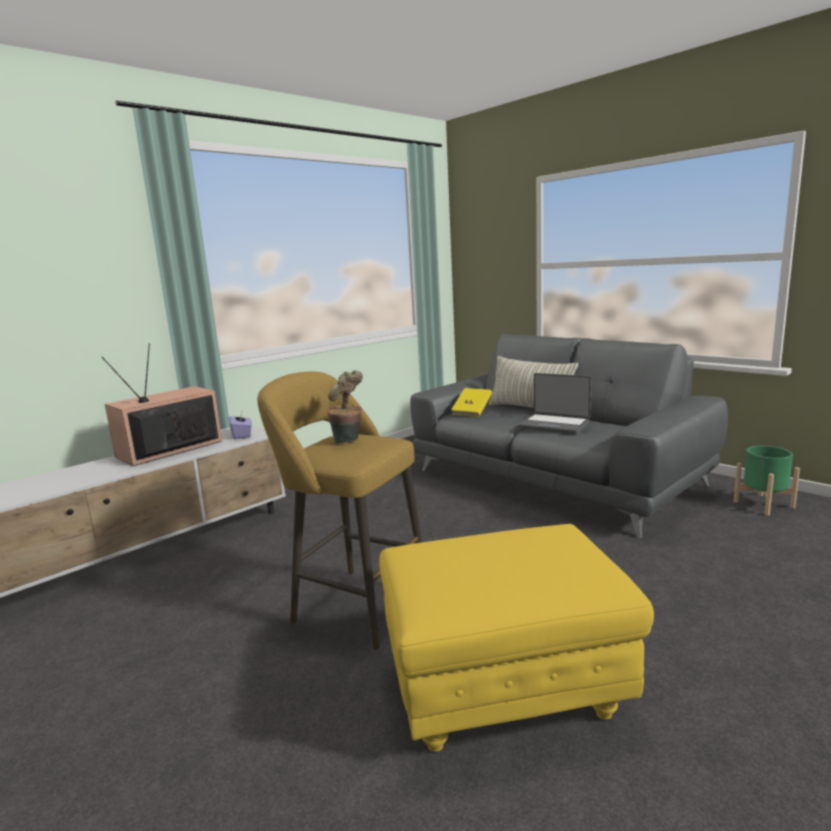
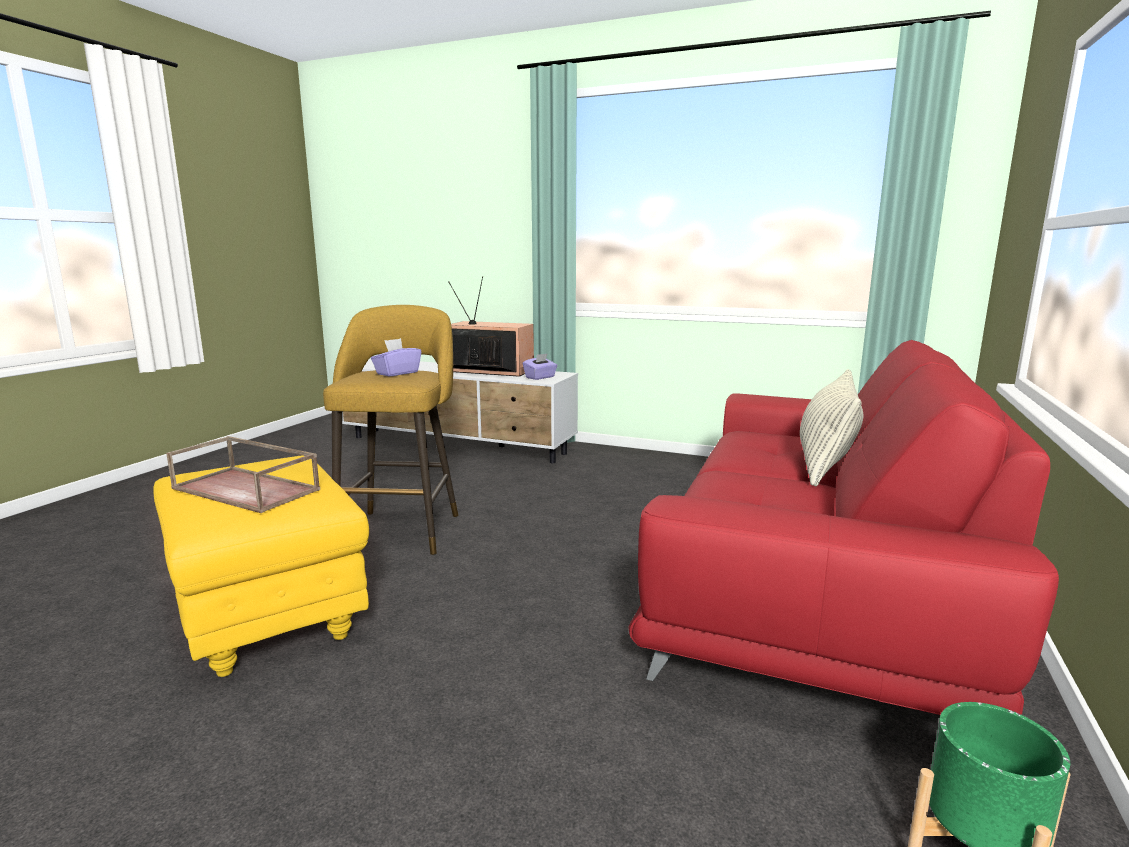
camera: 65 degrees right, 0 degrees up
potted plant [327,370,363,443] -> purple tissue box [371,338,421,376]
grey sofa [410,334,728,538] -> red sofa [628,340,1059,715]
yellow book [451,388,492,417] -> none
laptop [518,373,591,434] -> none
none -> brown tray [166,436,320,513]

